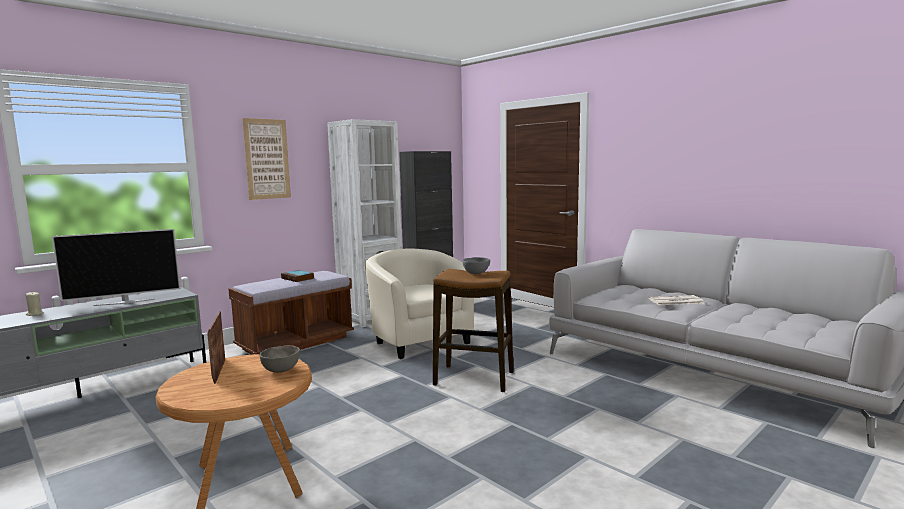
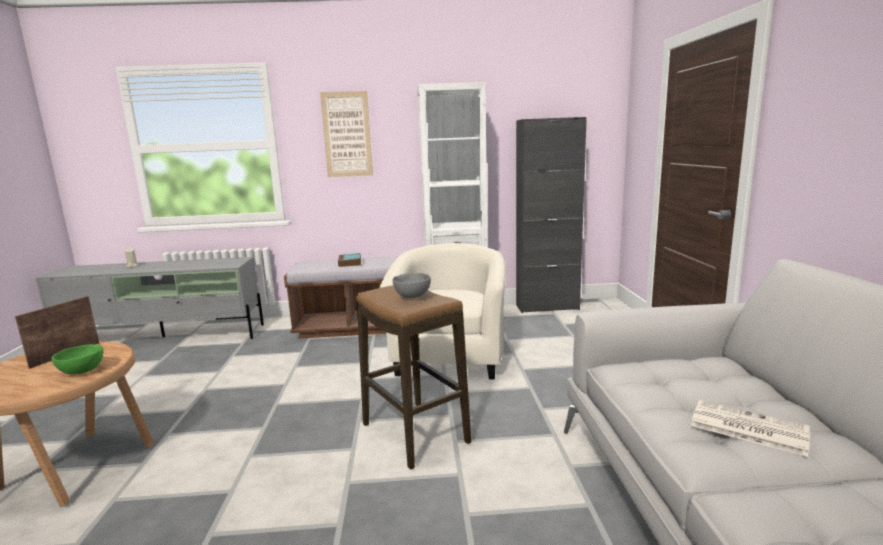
camera: 40 degrees right, 5 degrees up
television [52,229,181,306] -> none
grey bowl [259,345,300,373] -> green bowl [52,344,103,374]

